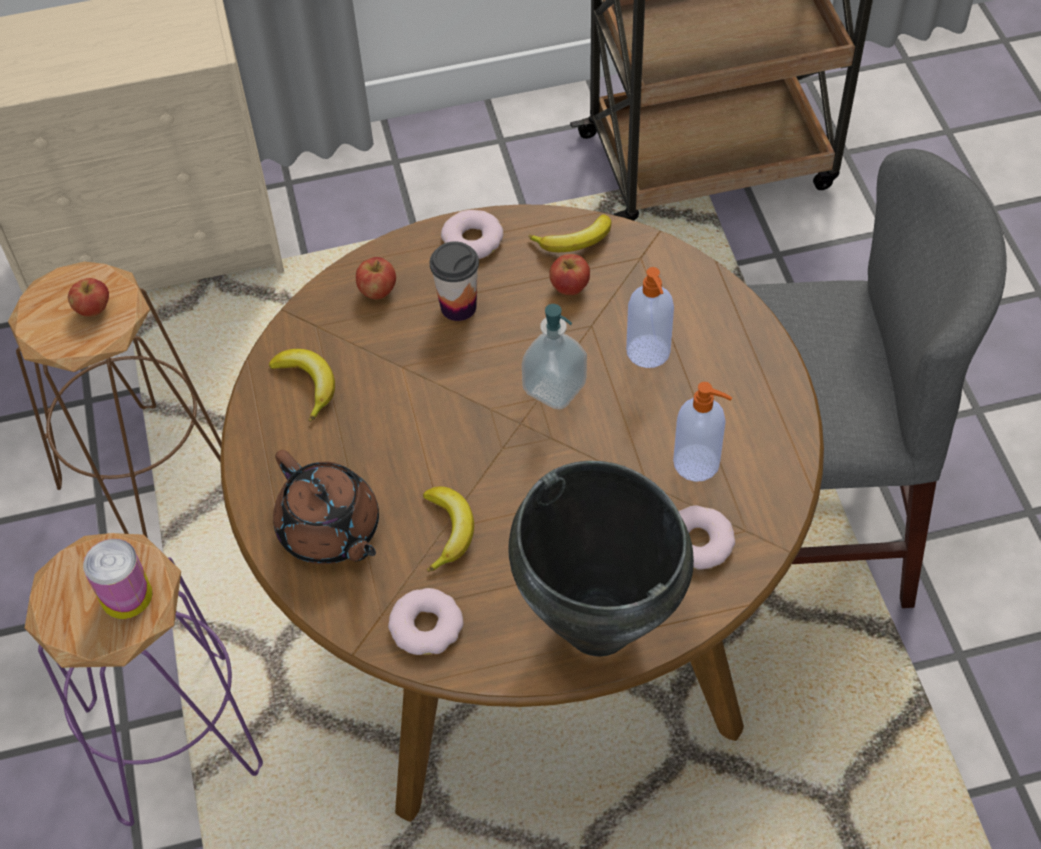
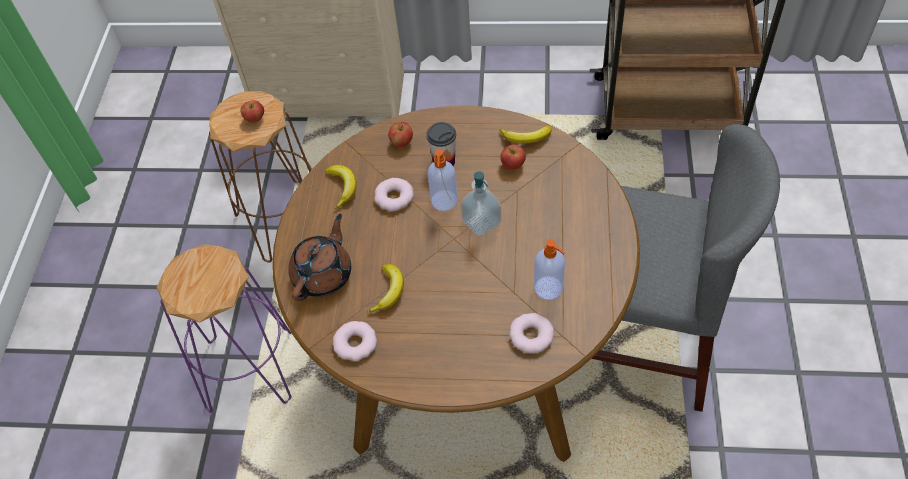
camera: 20 degrees right, 0 degrees up
can [83,539,152,619] -> none
brown teapot [273,450,379,564] -> brown teapot turned 135 degrees counterclockwise [288,214,351,301]
donut [441,210,503,259] -> donut moved to [374,178,414,211]
black cooking pot [508,461,694,656] -> none
soap dispenser [626,267,674,368] -> soap dispenser moved to [427,150,458,211]

